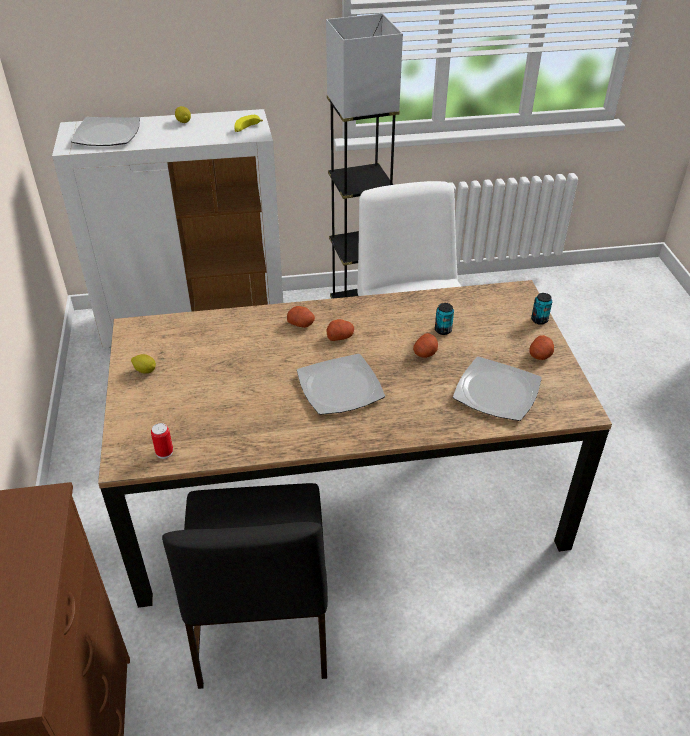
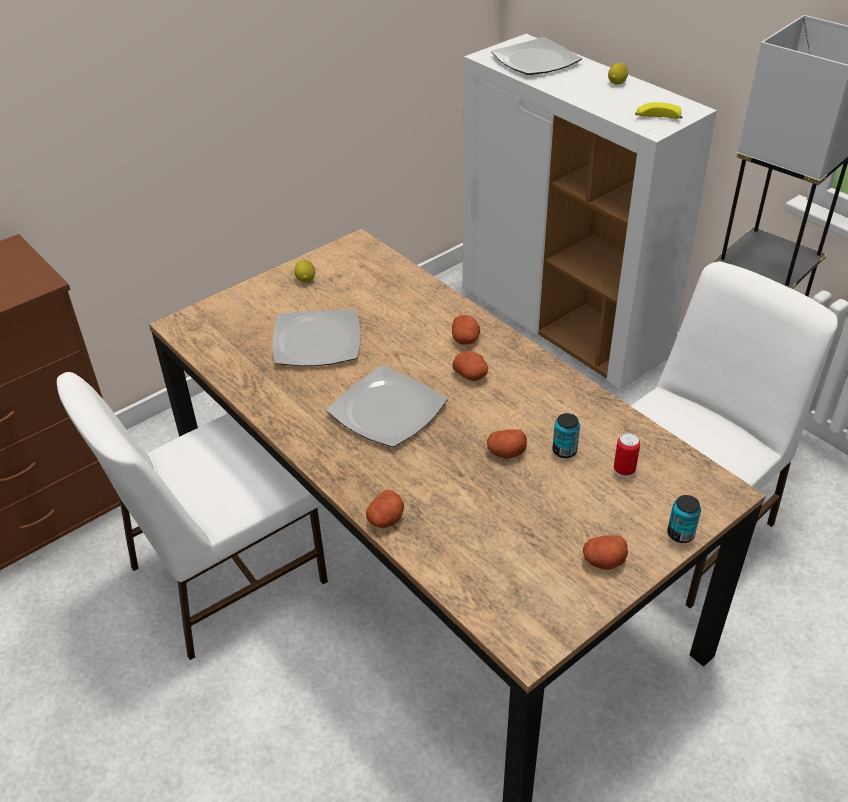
camera: 60 degrees right, 0 degrees up
can [151,423,173,459] -> can moved to [614,433,640,478]
black chair [162,483,328,689] -> white chair [57,372,328,660]
plate [453,357,542,421] -> plate moved to [272,309,361,366]
none -> potato [366,490,404,528]

